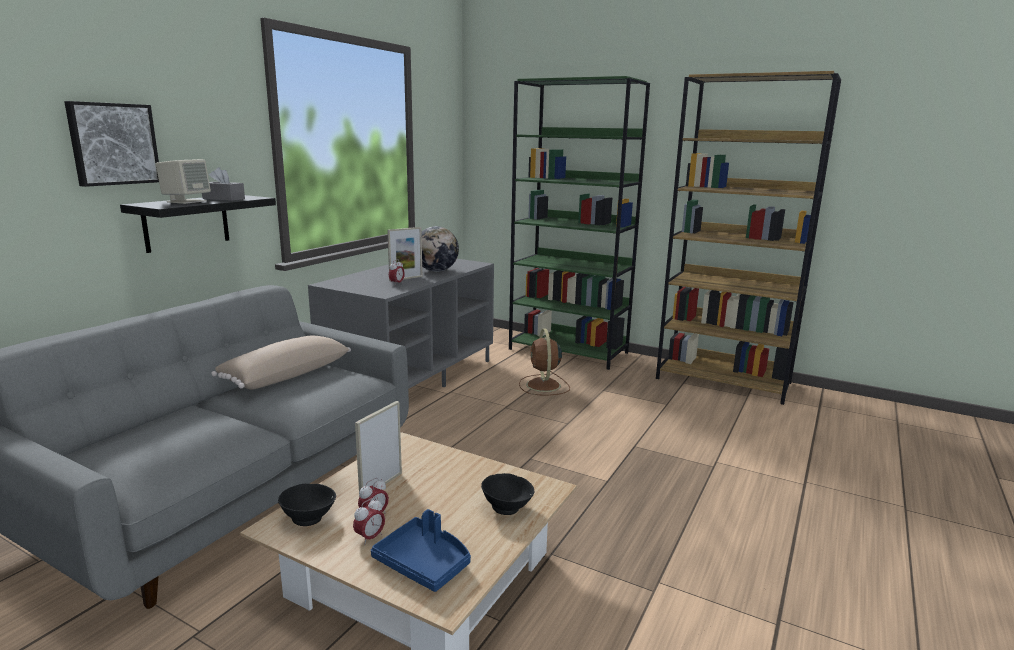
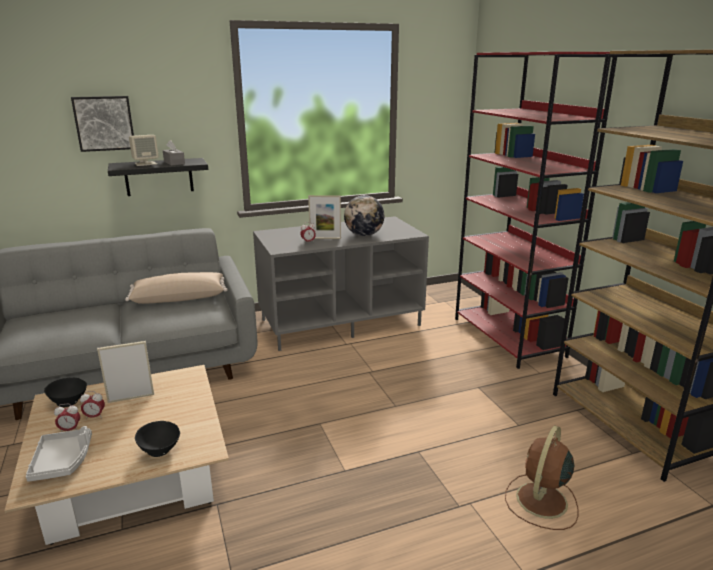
camera: 40 degrees right, 5 degrees up
blue tray [371,509,471,592] -> grey tray [26,426,92,482]
green bookcase [509,76,650,370] -> red bookcase [455,52,617,369]
brown fan [519,329,570,396] -> brown fan moved to [505,425,579,530]

